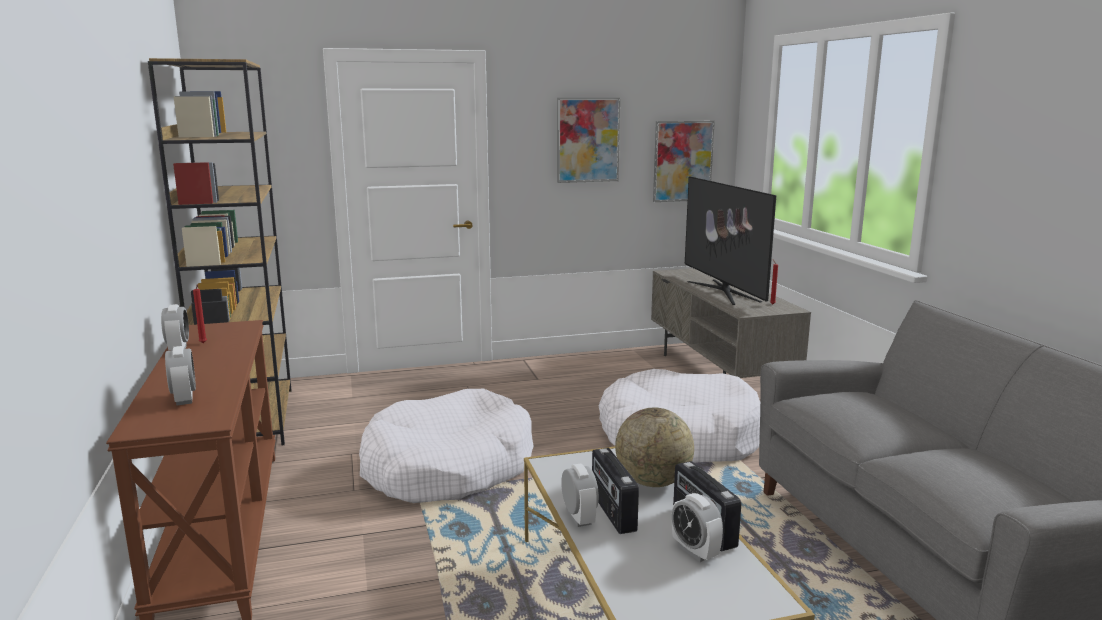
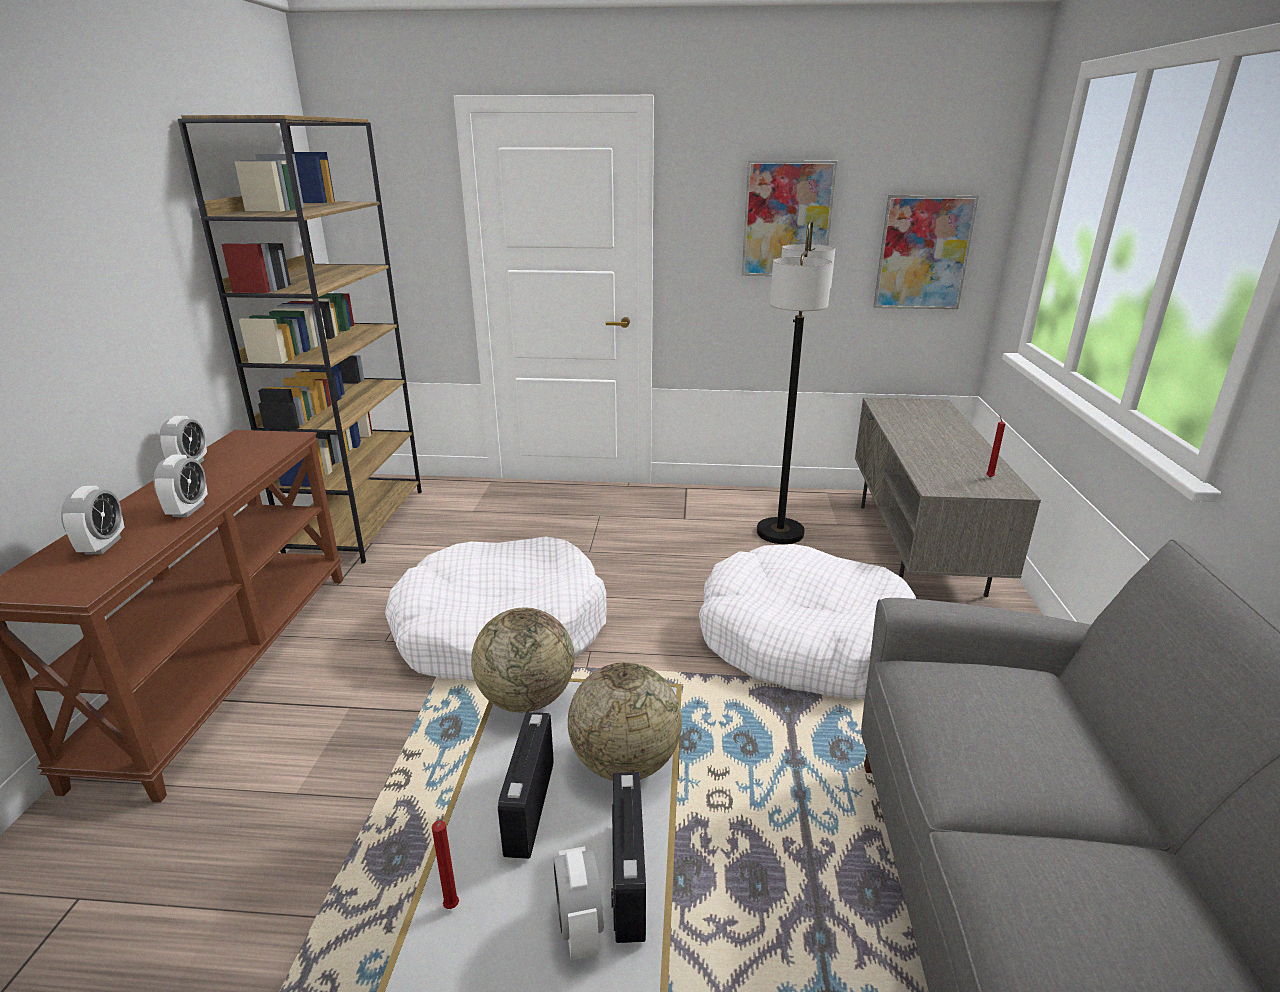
camera: 20 degrees right, 10 degrees up
red candle [193,285,207,343] -> red candle moved to [432,821,459,909]
alarm clock [561,464,599,527] -> alarm clock moved to [153,455,208,517]
television [685,176,776,305] -> none
none -> globe [471,608,575,712]
none -> floor lamp [757,219,835,544]

